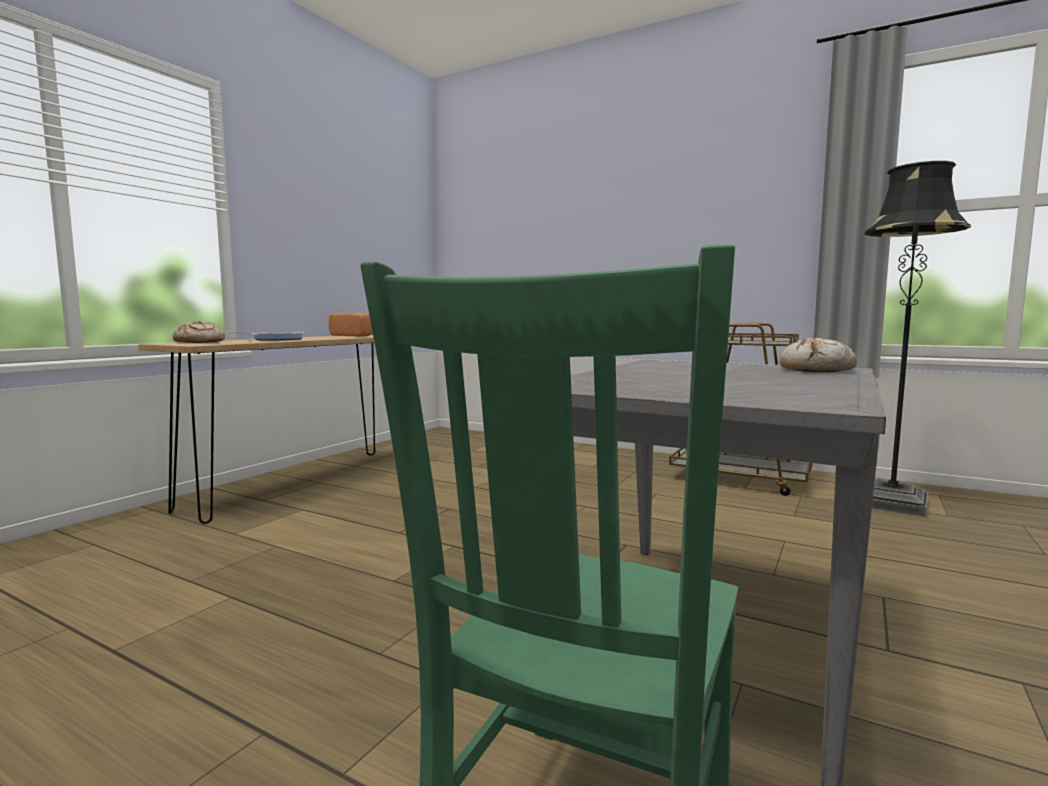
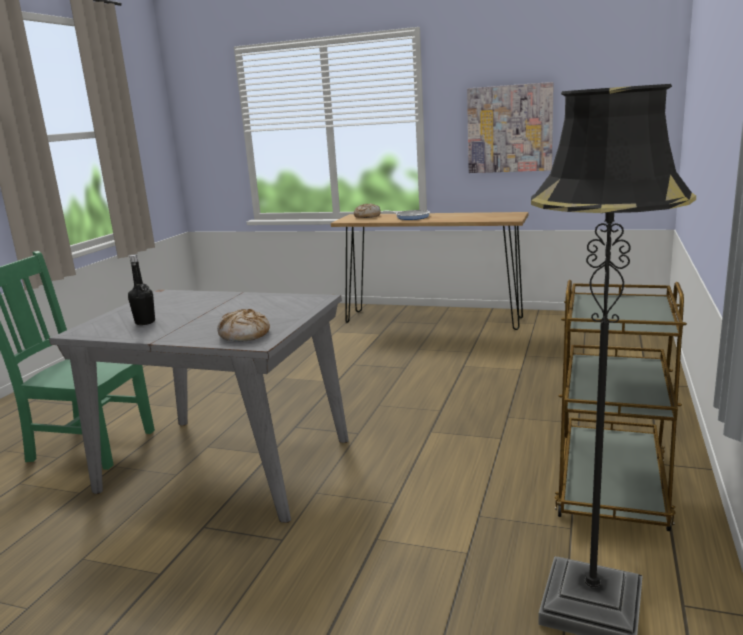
camera: 80 degrees right, 10 degrees up
bread [329,313,373,336] -> none
none -> black bottle [128,255,155,325]
none -> picture [467,82,554,173]

